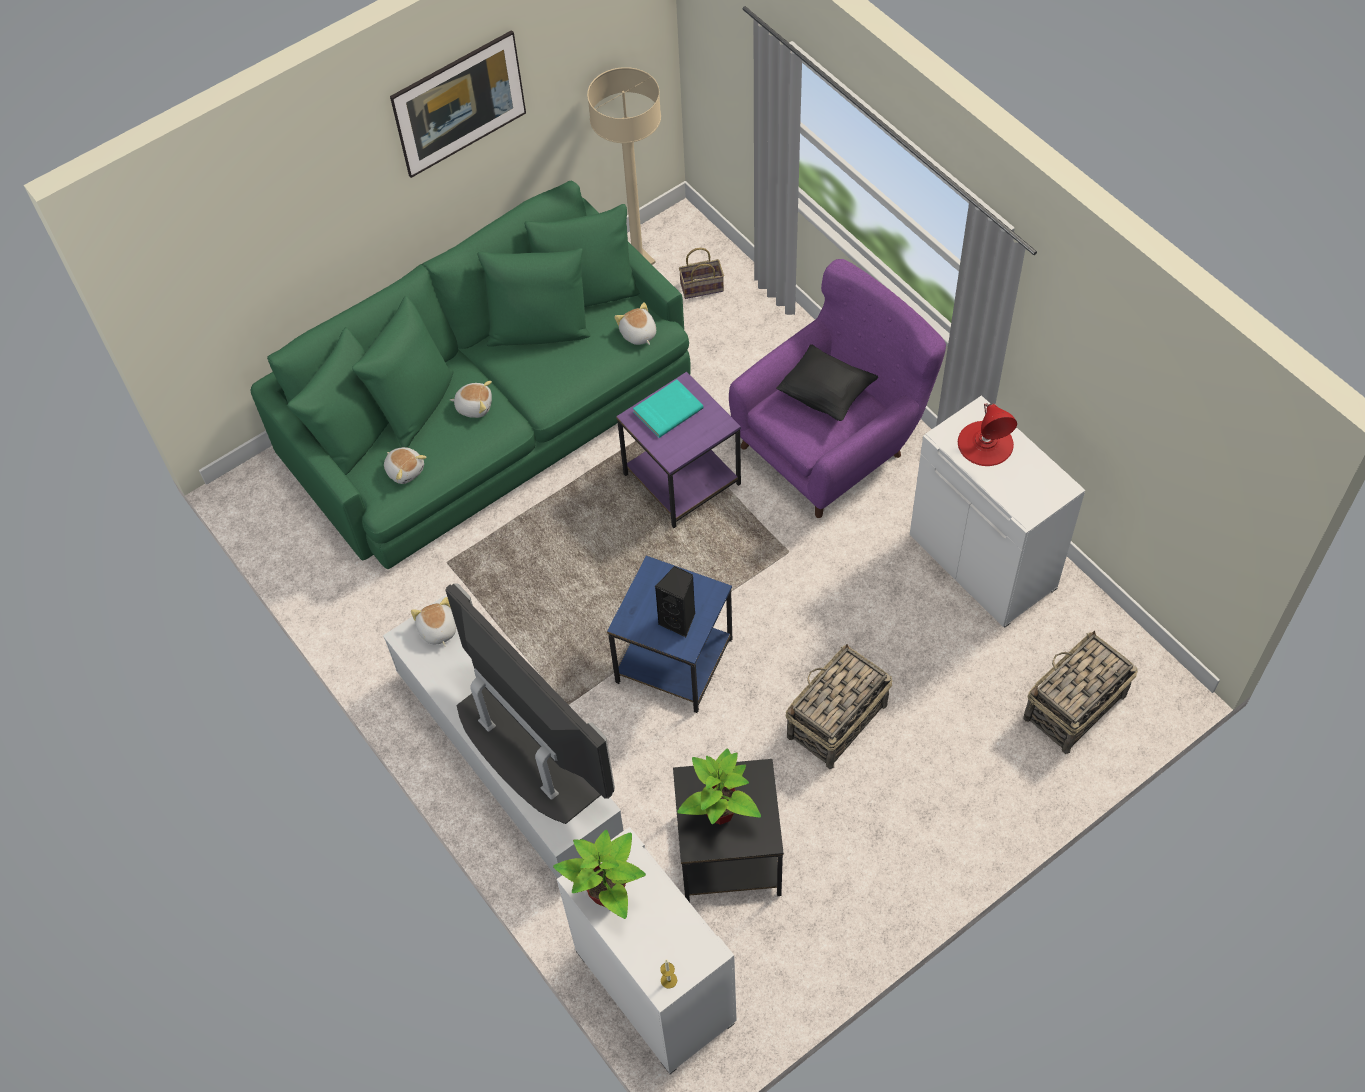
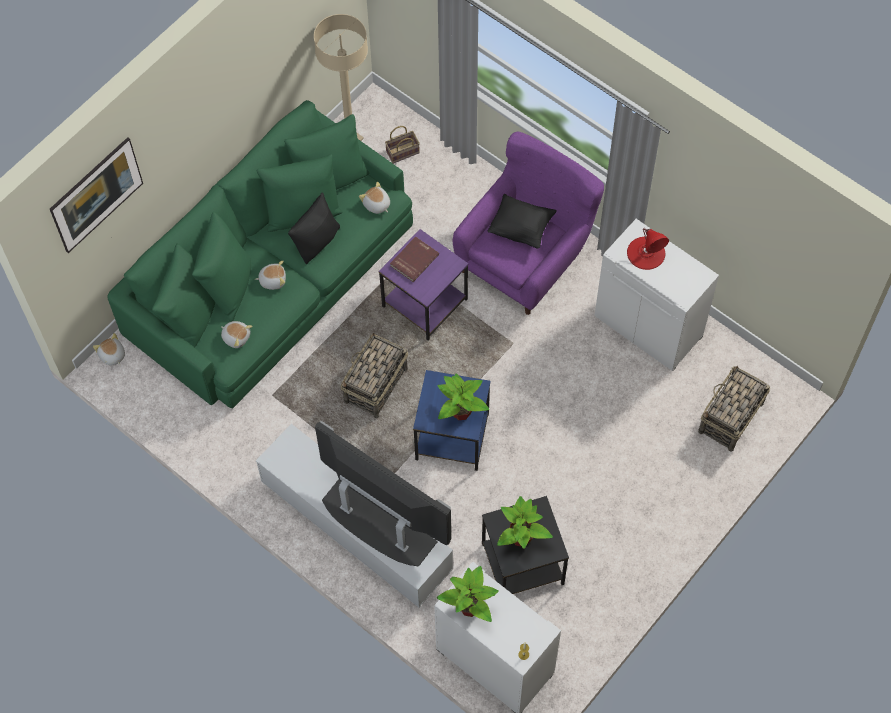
camera: 15 degrees left, 5 degrees up
picture [390,30,526,178] -> picture moved to [50,137,143,253]
plush toy [411,597,456,647] -> plush toy moved to [93,333,125,365]
turquoise book [633,380,704,438] -> red book [390,236,439,282]
black speaker [655,566,695,637] -> potted plant [438,373,489,420]
basket [786,644,893,769] -> basket moved to [341,333,408,418]
none -> black pillow [288,192,340,264]

